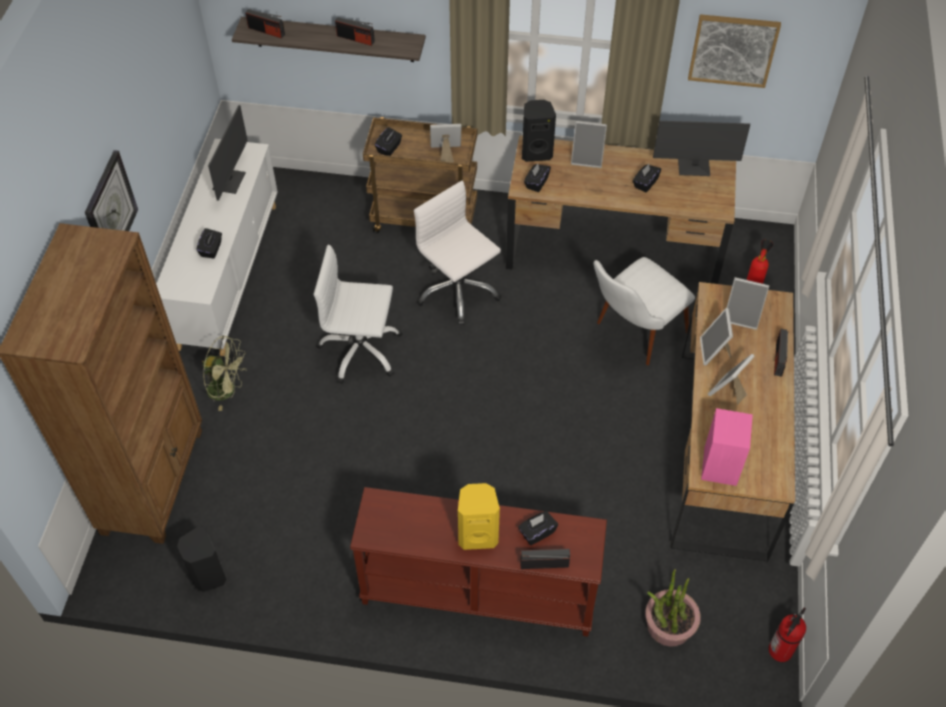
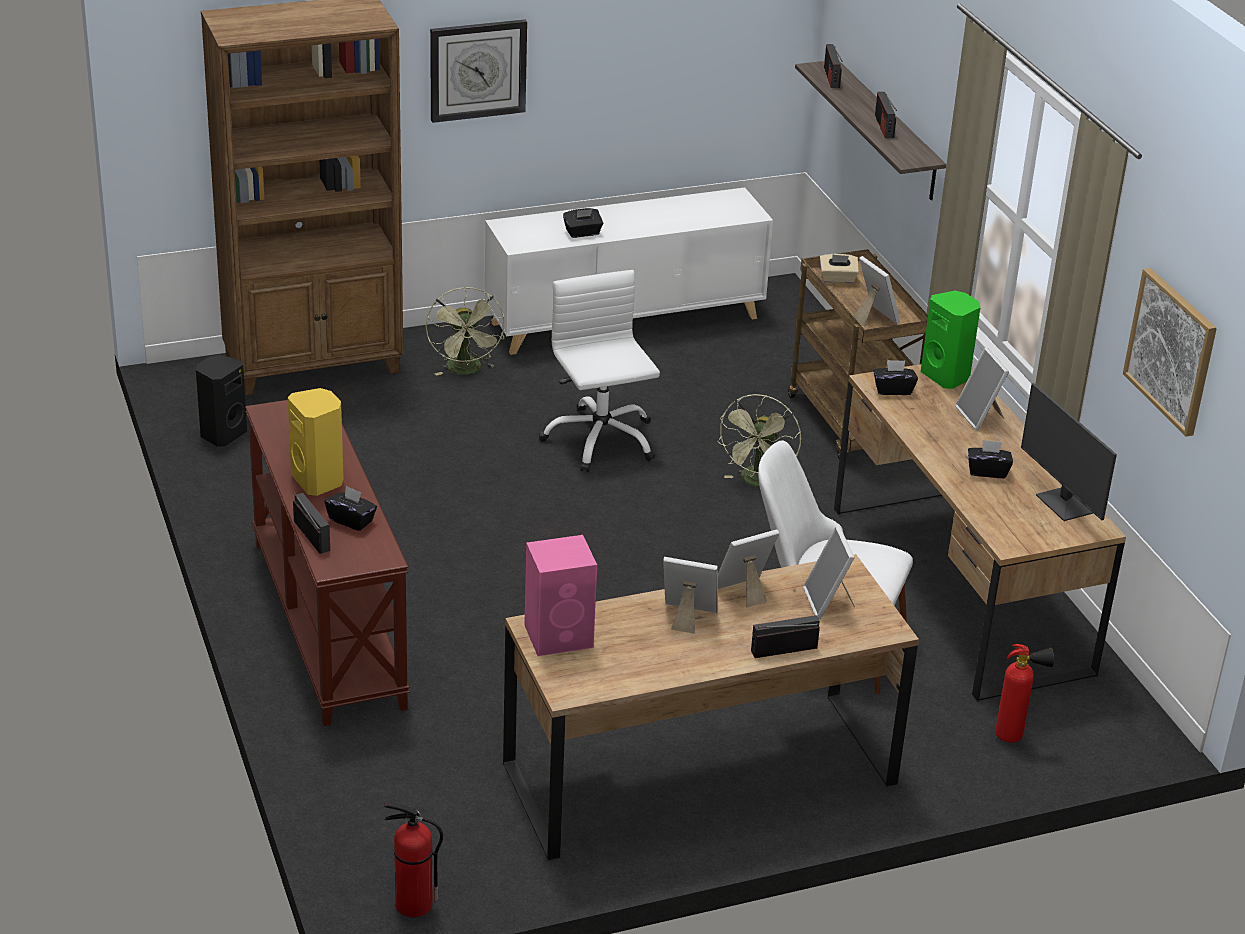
camera: 60 degrees right, 20 degrees down
monitor [208,105,248,201] -> none
black tissue box [375,127,402,156] -> beige tissue box [819,254,859,284]
white office chair [414,180,501,325] -> green fan [717,394,801,487]
black speaker [522,100,556,162] -> green speaker [921,291,981,389]
potted plant [645,569,701,647] -> none

